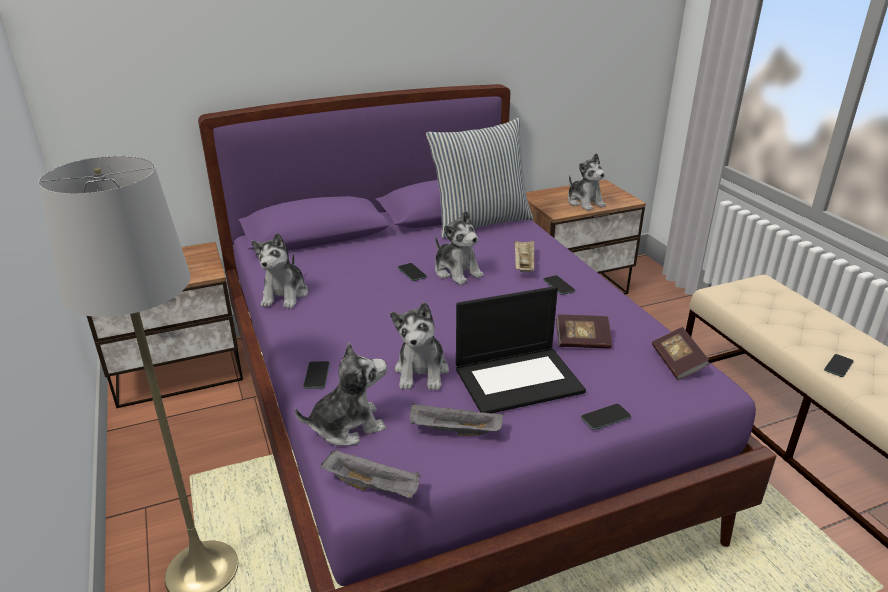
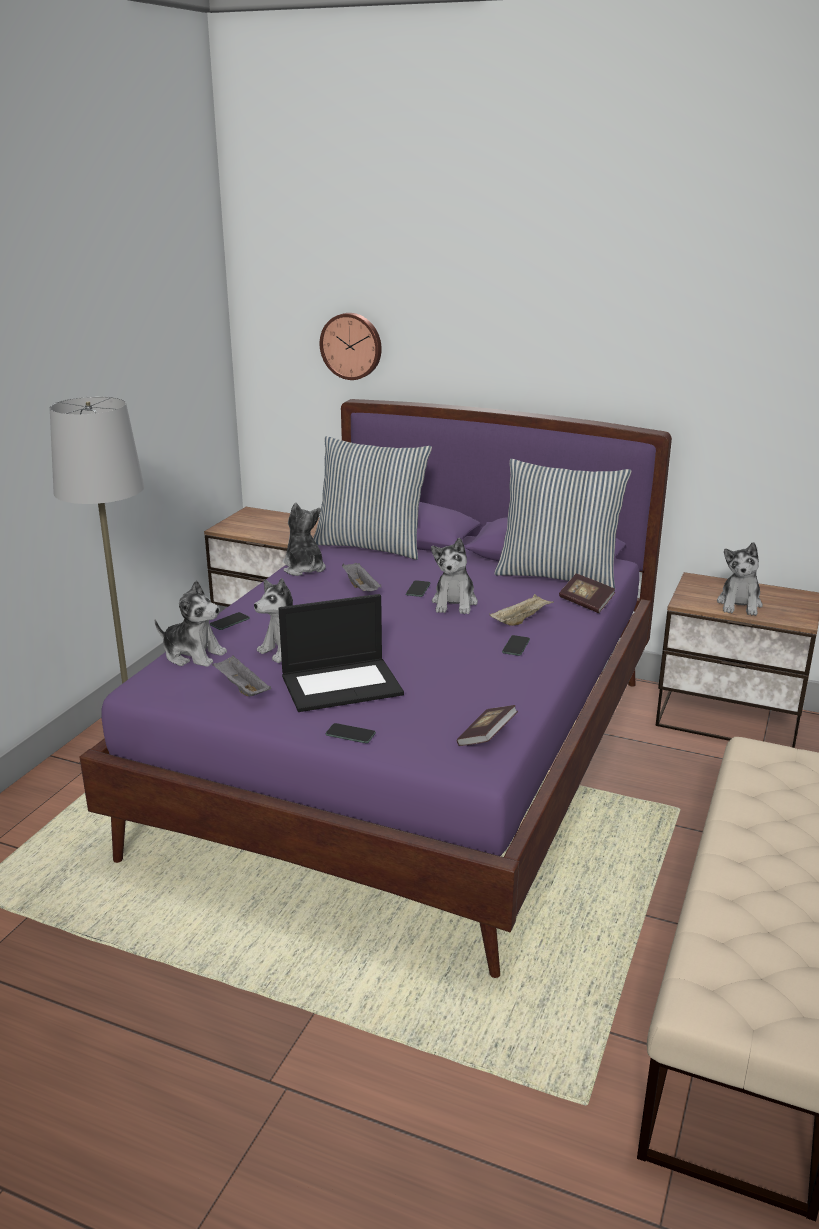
camera: 45 degrees right, 5 degrees down
plush toy [252,233,308,309] -> plush toy turned 105 degrees clockwise [283,503,326,576]
grey tray [320,449,420,498] -> grey tray moved to [342,563,382,591]
laptop [456,286,586,413] -> laptop turned 45 degrees counterclockwise [279,594,404,712]
book [556,315,612,349] -> book moved to [559,574,615,613]
phone [824,354,854,377] -> none
none -> pillow [313,436,432,560]
none -> wall clock [320,313,382,380]

